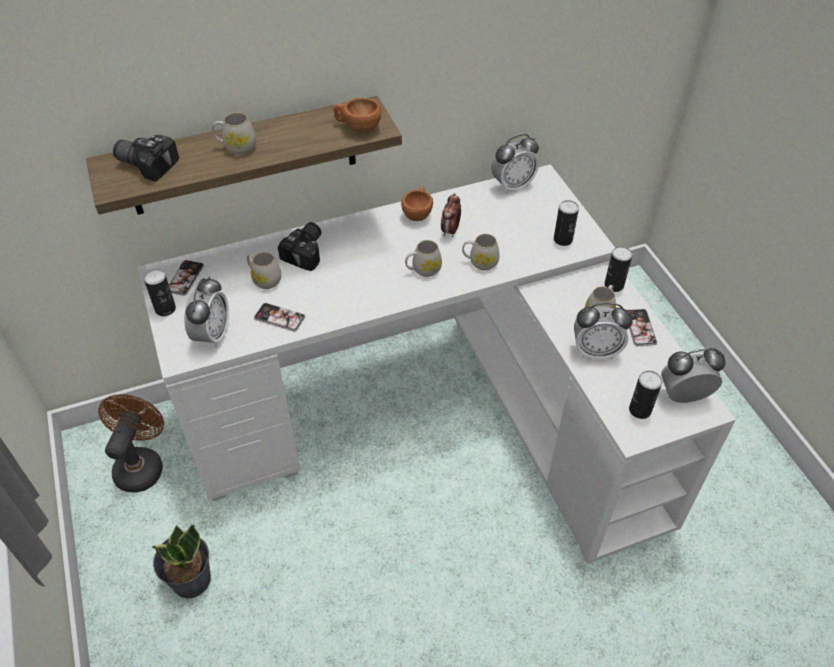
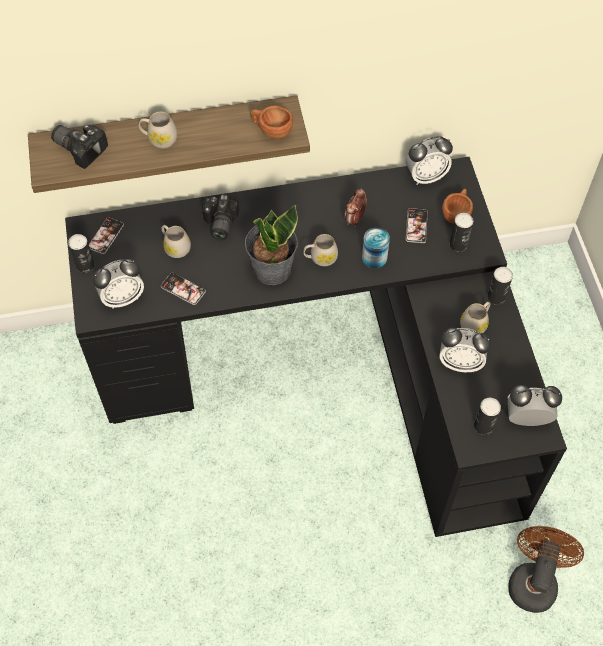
camera: 10 degrees right, 10 degrees up
brown fan [98,394,164,492] -> brown fan moved to [508,526,584,613]
white desk [137,164,736,563] -> black desk [65,157,567,537]
potted plant [152,524,211,599] -> potted plant moved to [245,205,298,285]
alarm clock [184,277,229,348] -> alarm clock turned 45 degrees clockwise [92,259,144,309]
camera [278,222,321,271] -> camera turned 150 degrees clockwise [202,194,239,240]
brown cup [401,186,433,221] -> brown cup moved to [442,189,473,224]
white mug [462,234,500,270] -> can [362,228,390,268]
phone [627,309,657,346] -> phone moved to [406,208,428,243]

